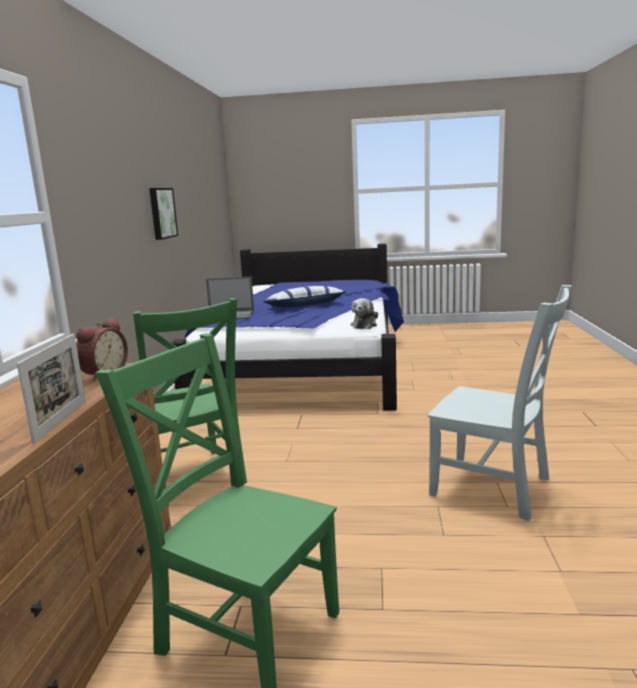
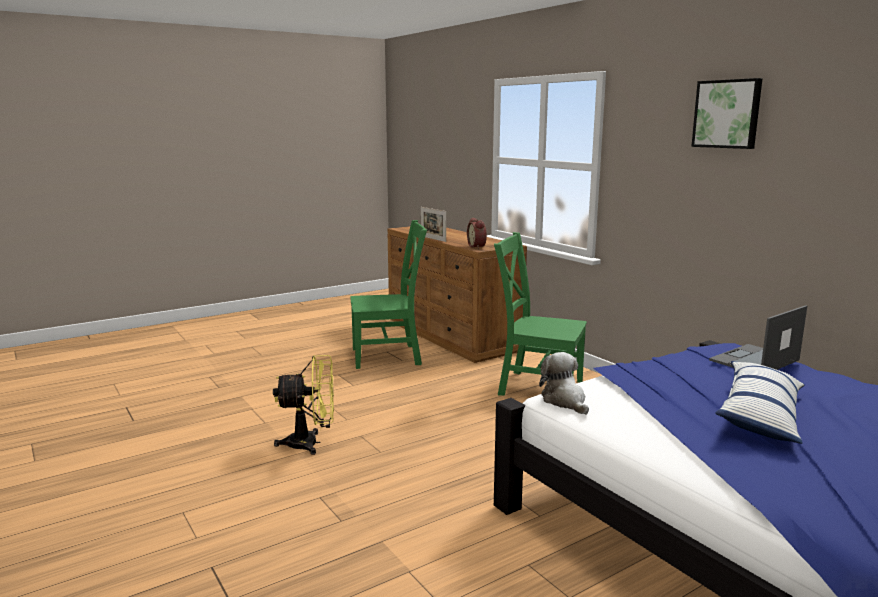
camera: 140 degrees right, 0 degrees up
picture [149,188,178,240] -> picture moved to [691,78,762,149]
grey chair [428,285,572,521] -> yellow fan [273,355,334,455]

